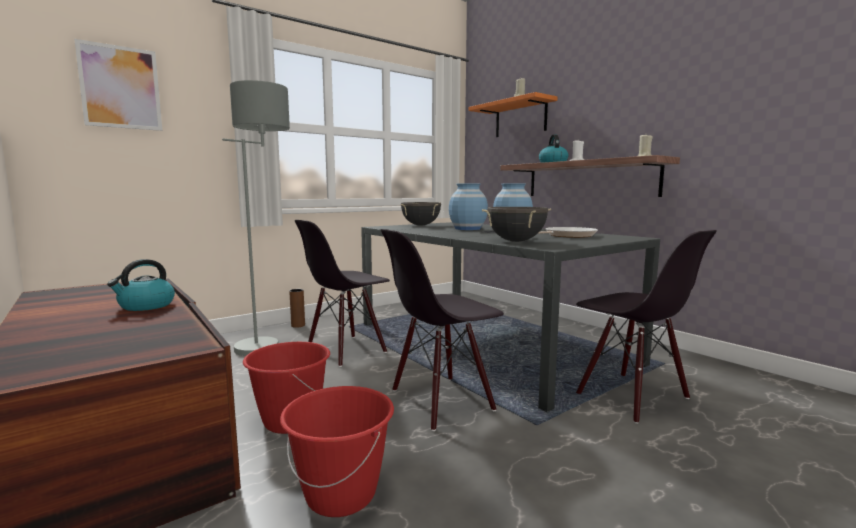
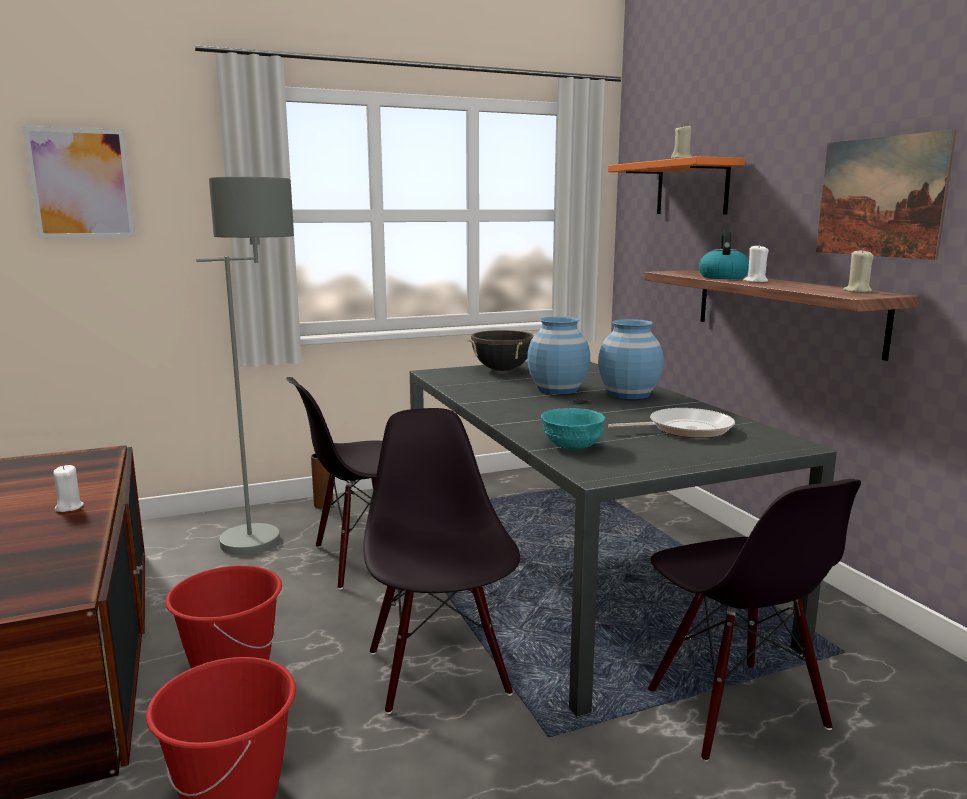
camera: 15 degrees right, 5 degrees up
kettle [107,259,175,311] -> white candle [53,465,84,512]
black chair [381,229,504,431] -> black chair turned 90 degrees clockwise [363,408,520,714]
black cooking pot [482,207,551,242] -> turquoise bowl [541,408,605,450]
none -> picture [816,130,957,260]

